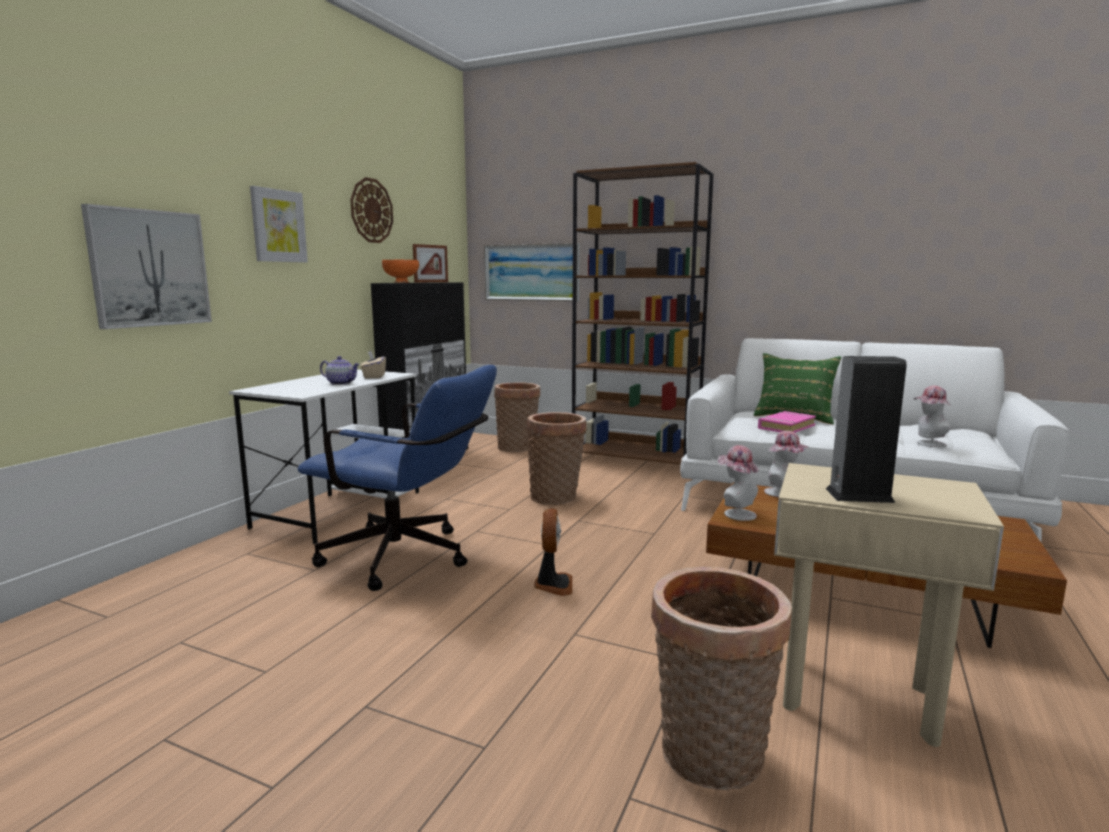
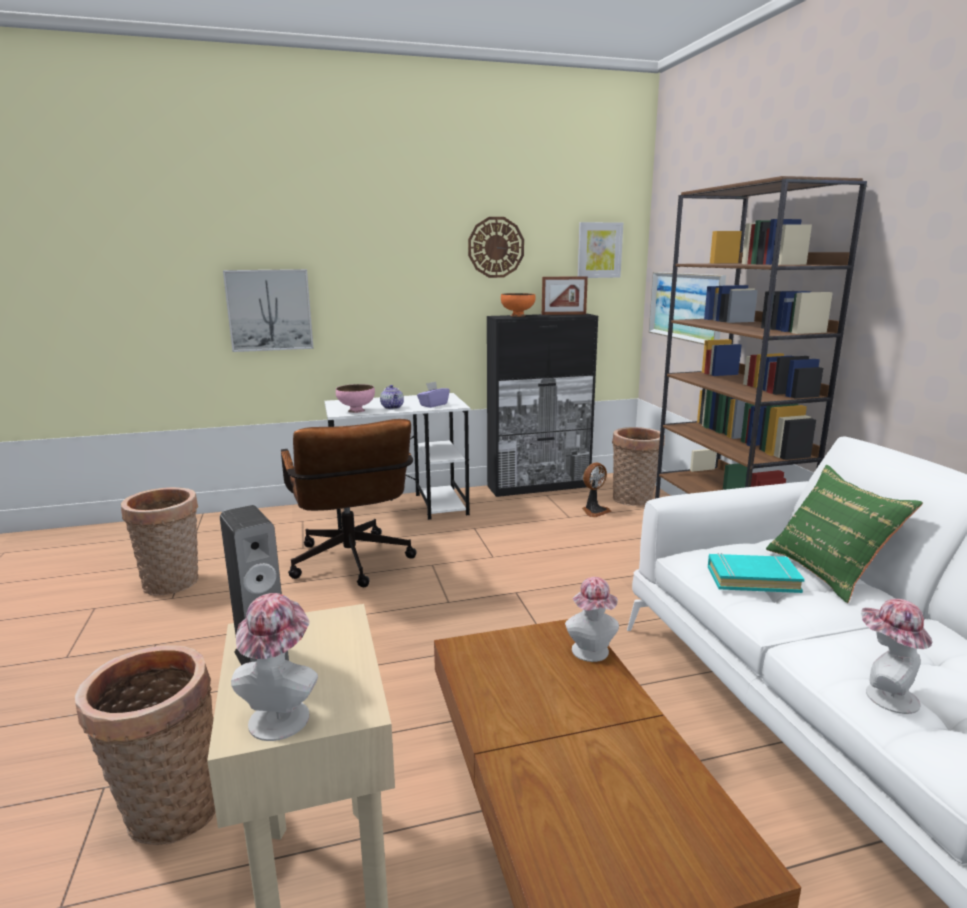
camera: 50 degrees right, 5 degrees up
picture [250,186,308,262] -> picture moved to [577,222,623,278]
blue office chair [298,365,497,591] -> brown office chair [281,419,417,587]
beige tissue box [361,351,386,378] -> purple tissue box [417,382,450,408]
basket [526,412,587,505] -> basket moved to [121,487,199,596]
fan [534,509,572,596] -> fan moved to [582,463,612,518]
hat [718,445,759,521] -> hat moved to [231,593,318,741]
pink book [758,411,816,433] -> turquoise book [708,553,805,593]
none -> pink bowl [336,384,375,413]

